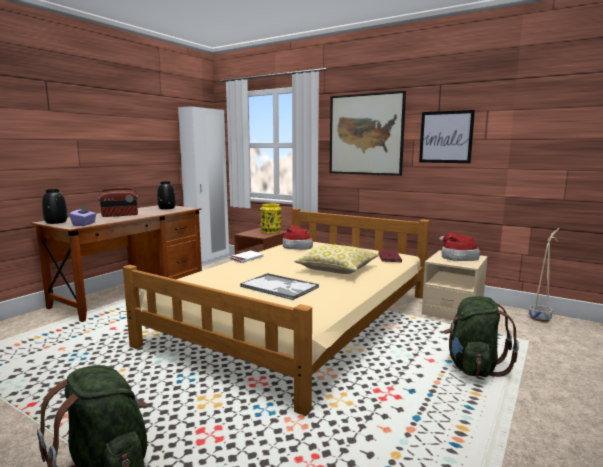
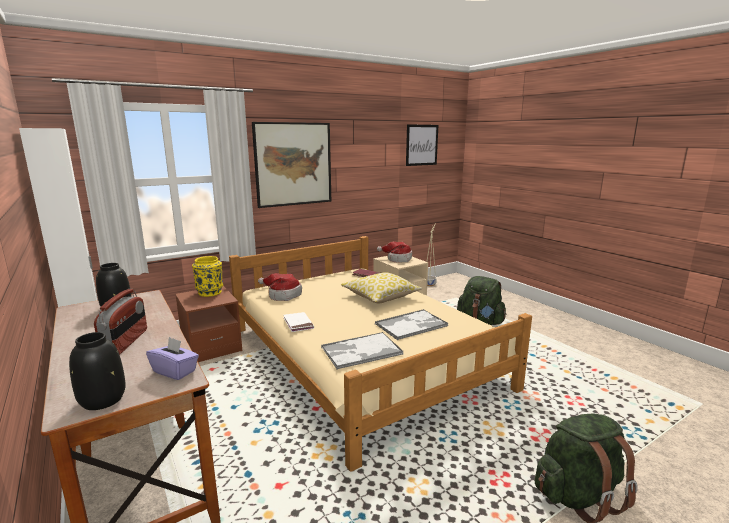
camera: 65 degrees left, 5 degrees up
picture [419,110,475,163] -> picture moved to [406,124,438,166]
none -> tray [321,332,403,369]

